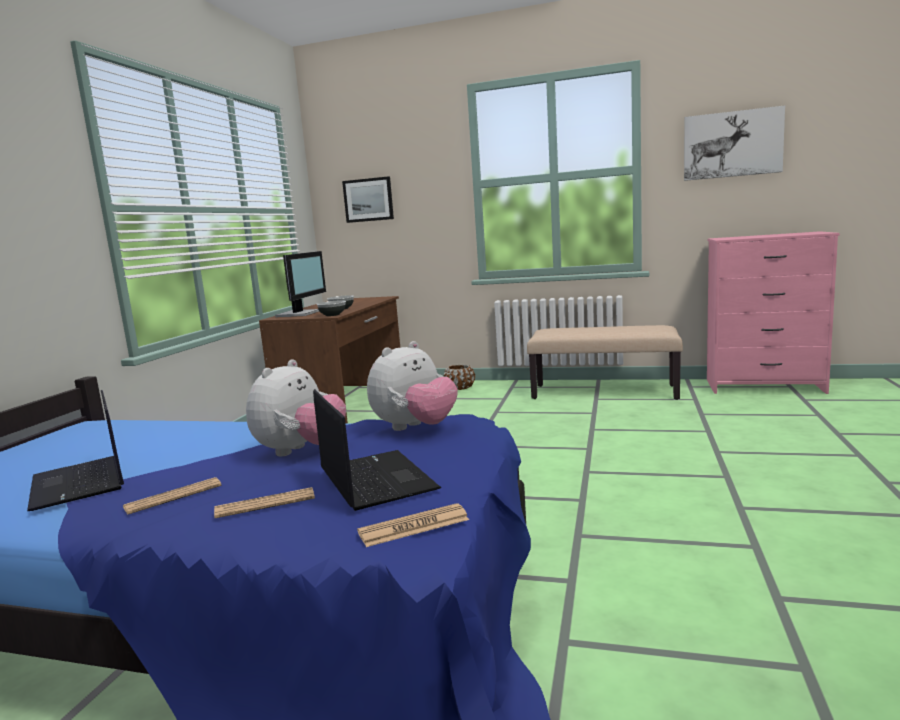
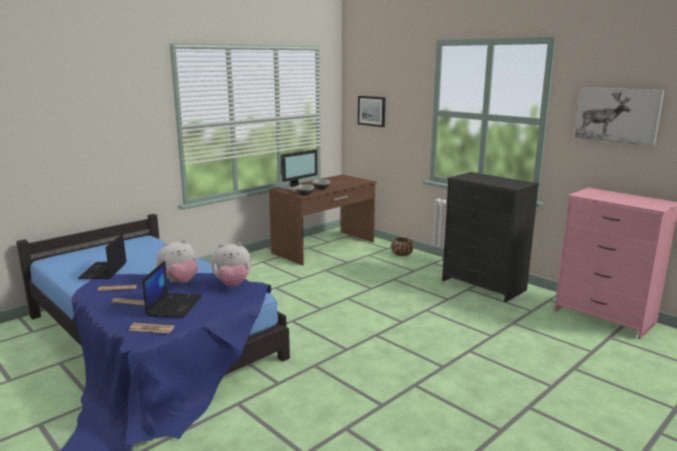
camera: 30 degrees right, 5 degrees up
beige bench [527,325,683,400] -> black dresser [442,172,540,302]

